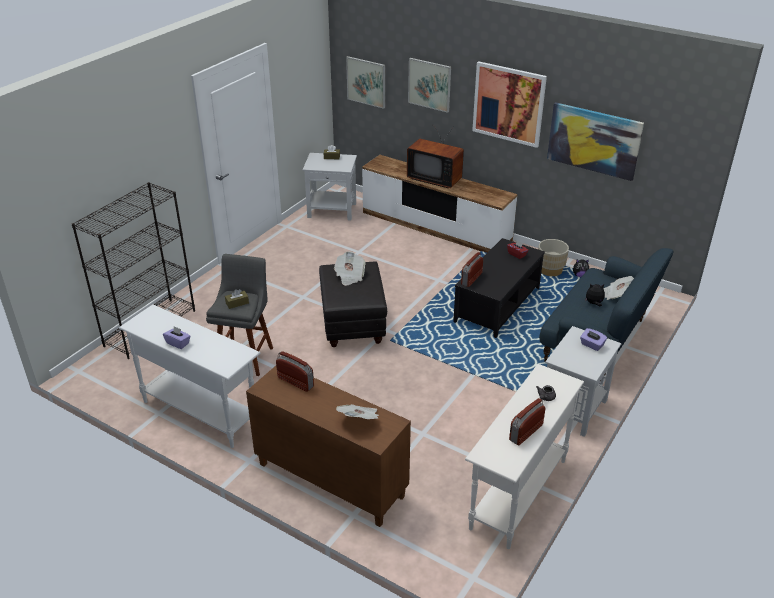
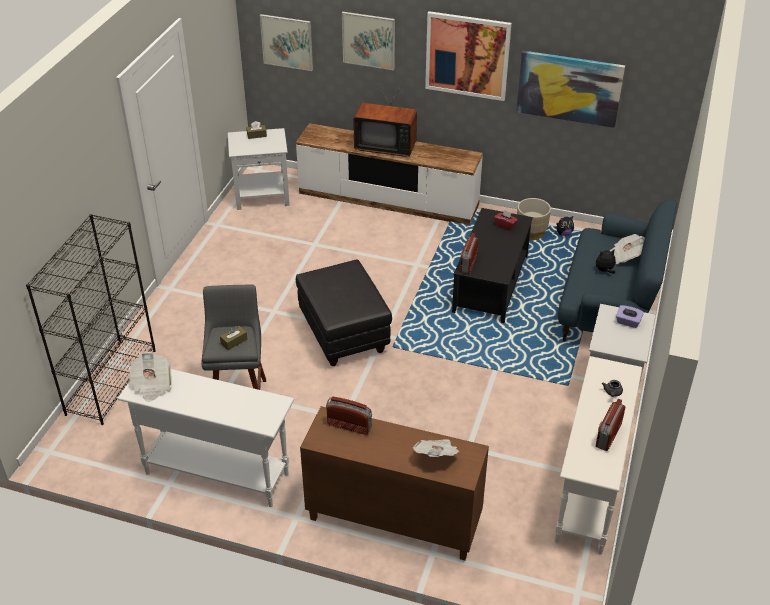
camera: 15 degrees left, 5 degrees up
purple tissue box [163,326,191,349] -> none
newspaper [334,251,366,286] -> newspaper moved to [129,351,172,402]

